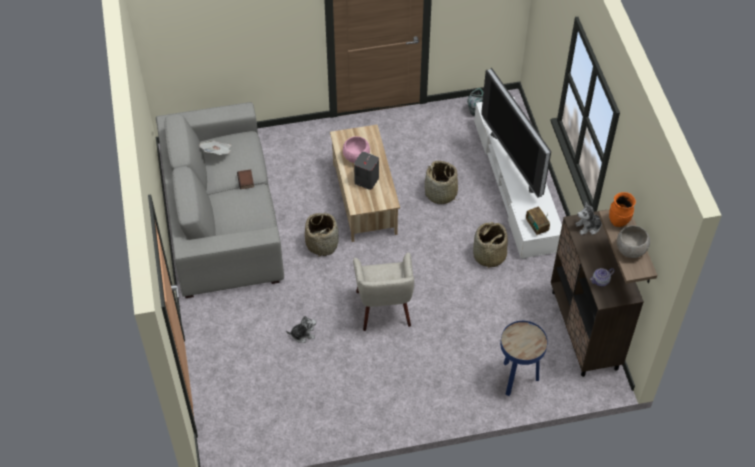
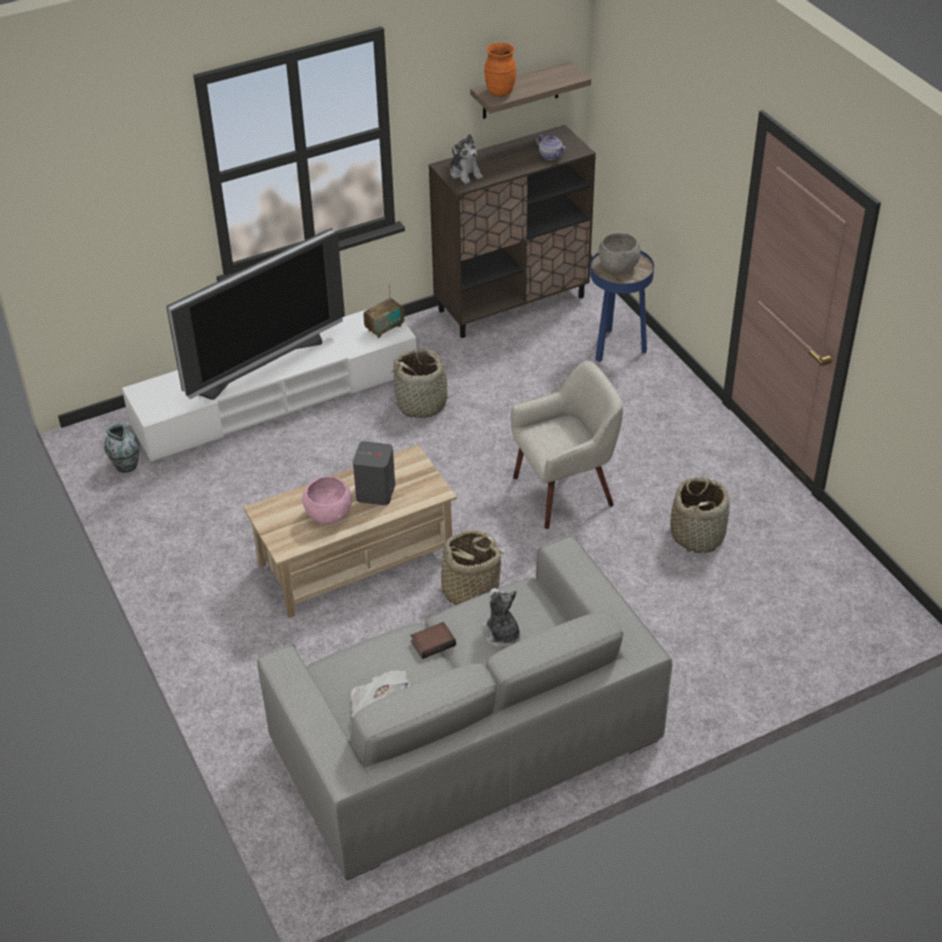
camera: 105 degrees left, 10 degrees down
plush toy [286,315,316,343] -> plush toy moved to [482,588,521,648]
basket [425,161,459,204] -> basket moved to [670,477,730,553]
grey bowl [617,225,650,258] -> grey bowl moved to [599,232,641,273]

